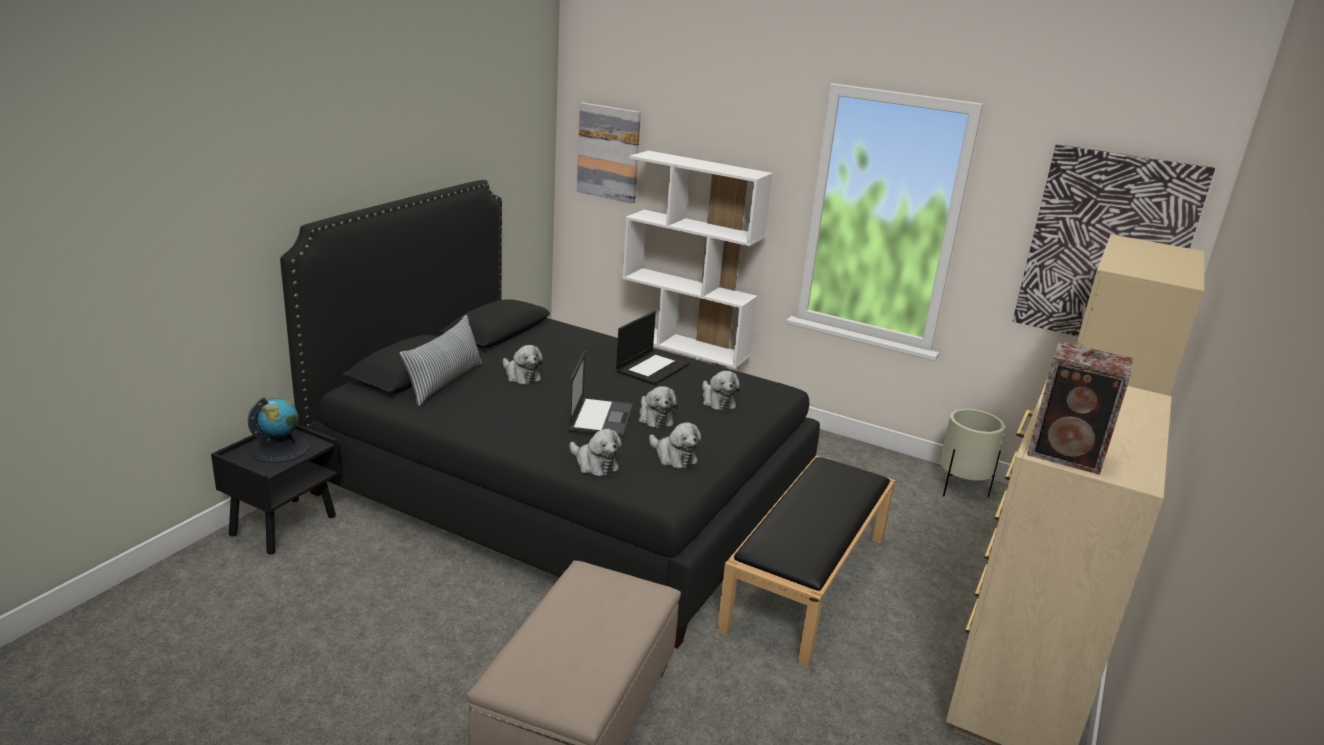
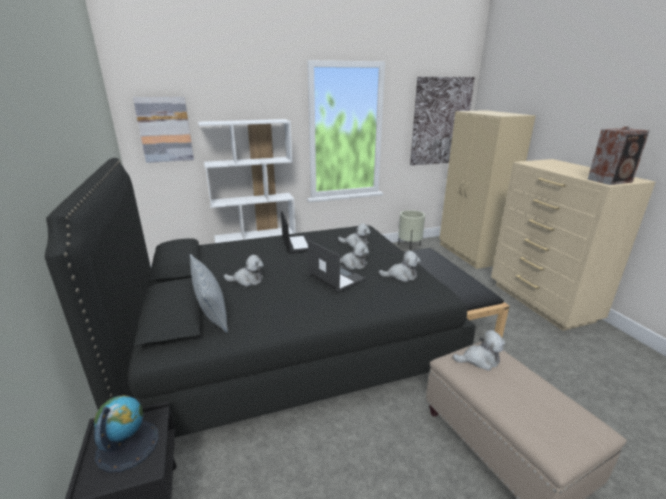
camera: 45 degrees left, 0 degrees up
plush toy [570,429,622,476] -> plush toy moved to [453,330,505,371]

